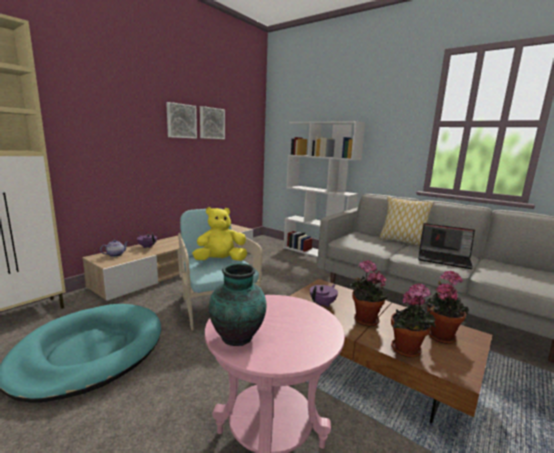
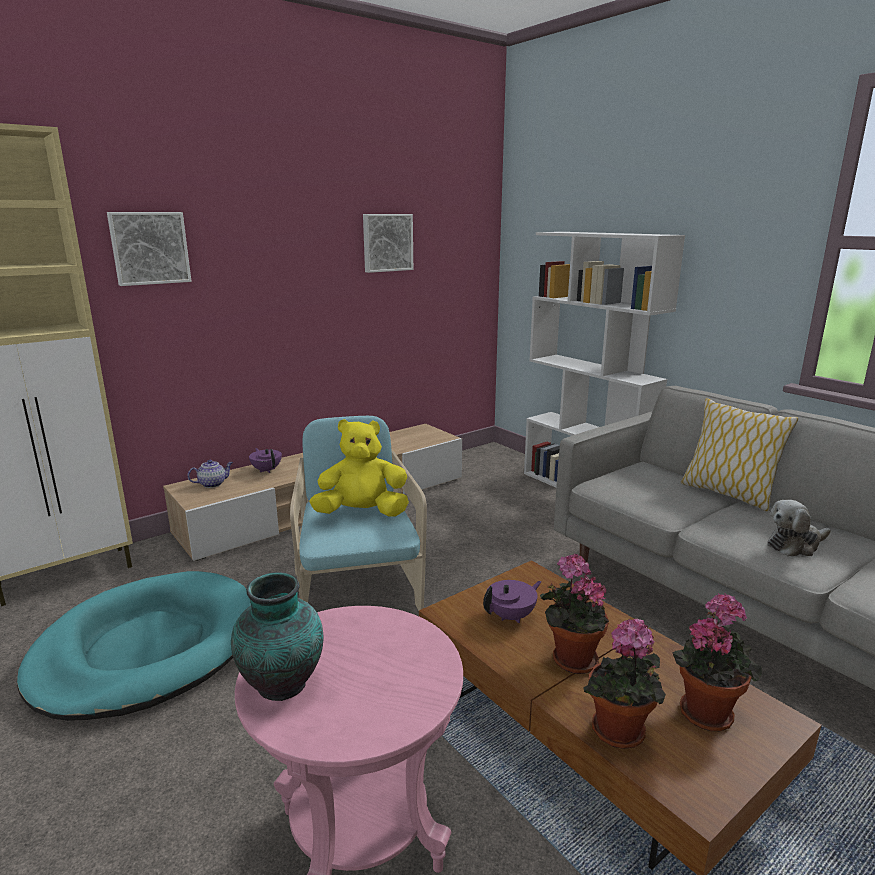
camera: 15 degrees right, 5 degrees up
picture [166,102,197,139] -> picture moved to [107,212,192,286]
laptop [418,223,475,269] -> plush toy [767,500,831,557]

